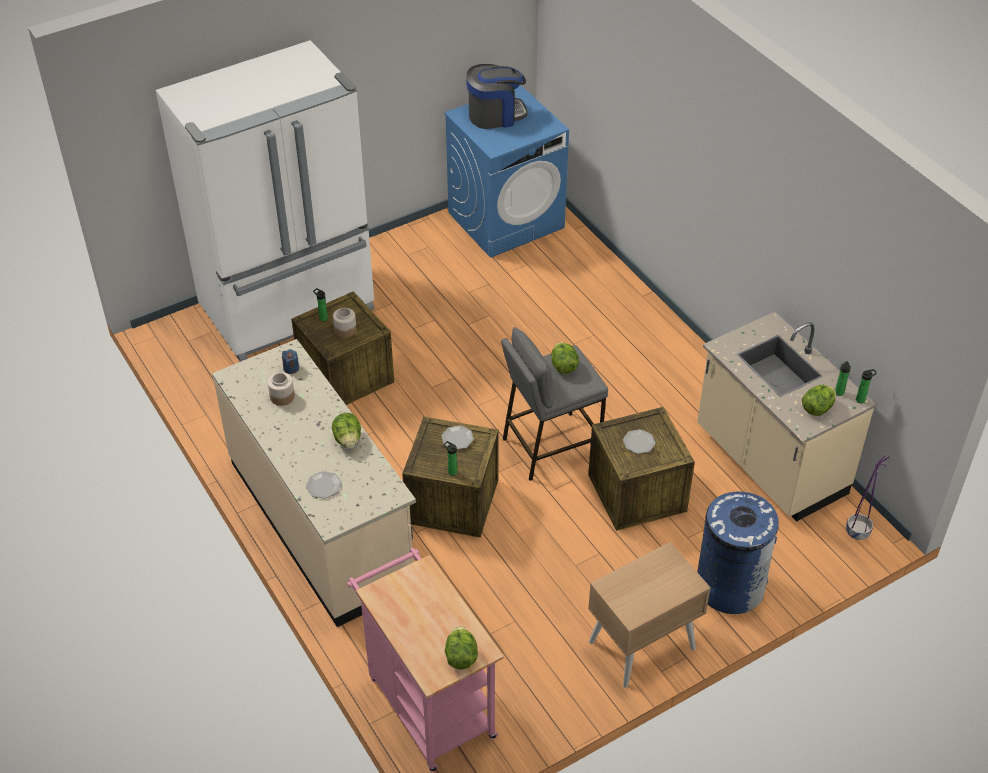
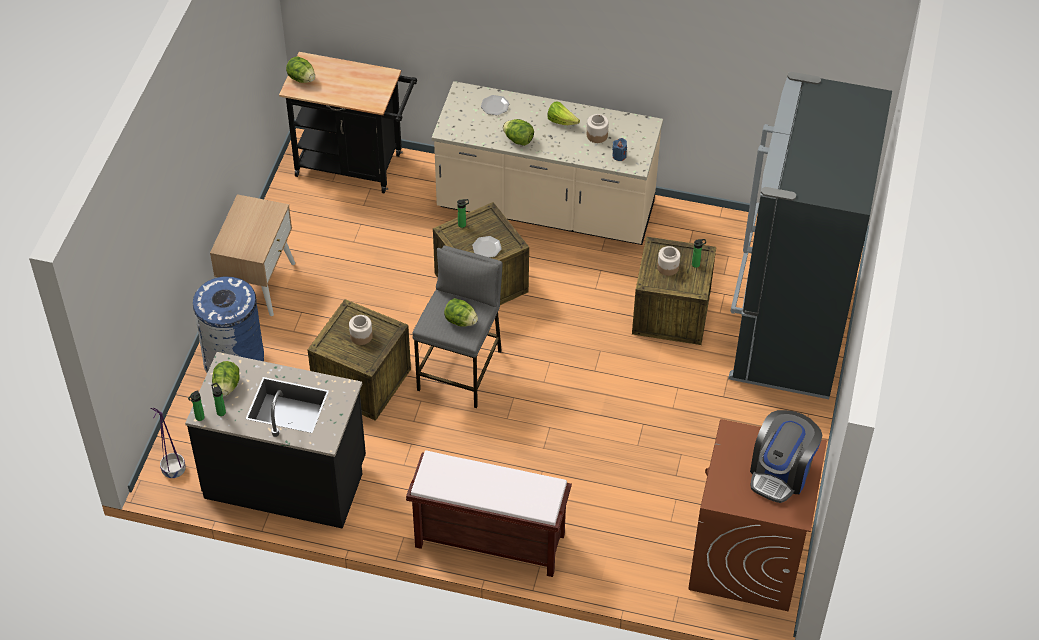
camera: 135 degrees right, 5 degrees up
white fridge [156,40,374,362] -> black fridge [728,72,892,399]
pink cart [347,548,504,772] -> black cart [279,52,417,193]
blue washing machine [444,85,569,258] -> brown washing machine [688,419,827,612]
plate [623,429,656,454] -> jar [349,315,373,345]
beige counter [697,312,876,521] -> black counter [185,352,366,529]
none -> brown bench [406,450,572,577]
none -> lettuce [548,101,580,125]

